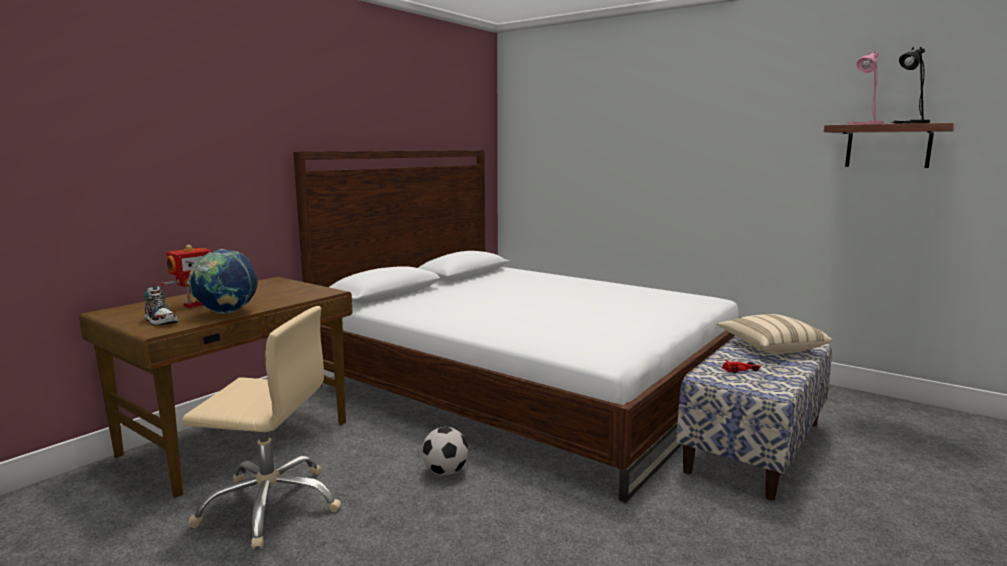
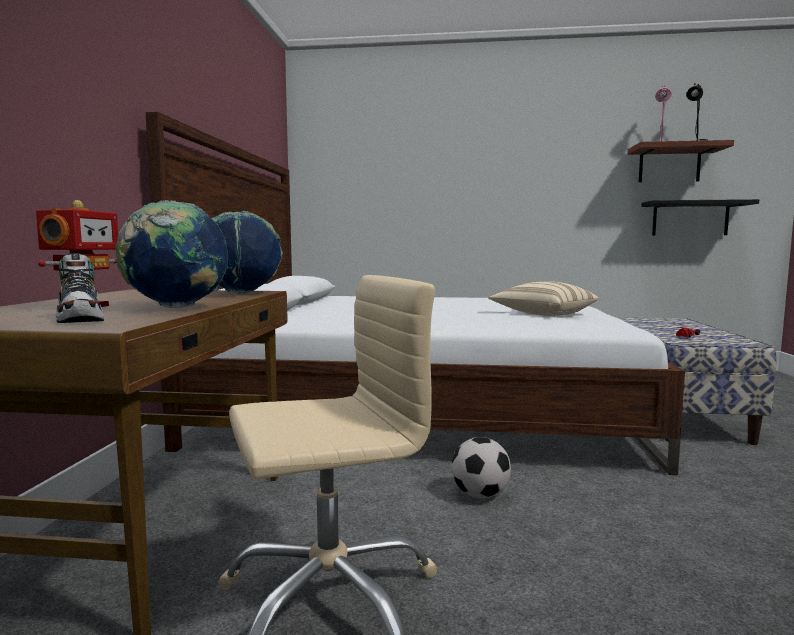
camera: 30 degrees left, 5 degrees down
shoe [144,286,178,326] -> shoe turned 45 degrees clockwise [56,253,104,323]
beige pillow [717,314,833,354] -> beige pillow moved to [488,281,599,316]
none -> globe [212,211,283,294]
none -> black shelf [641,199,759,235]

